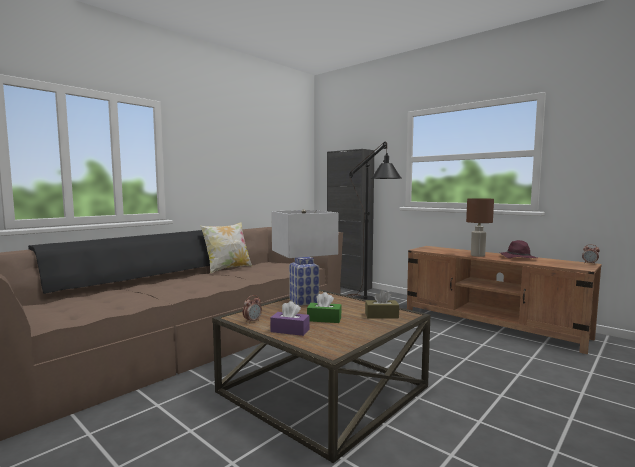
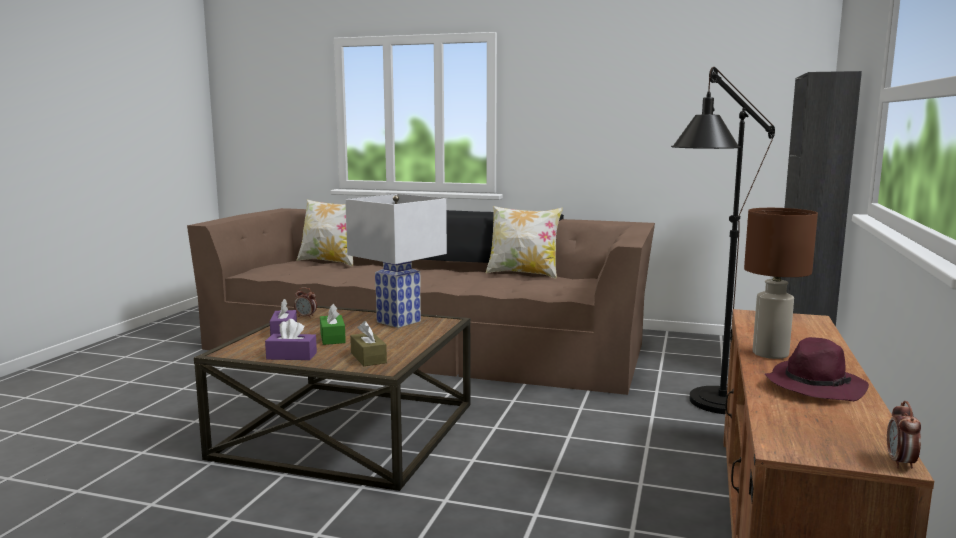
camera: 65 degrees right, 5 degrees up
none -> purple tissue box [265,319,317,360]
none -> pillow [296,199,353,266]

